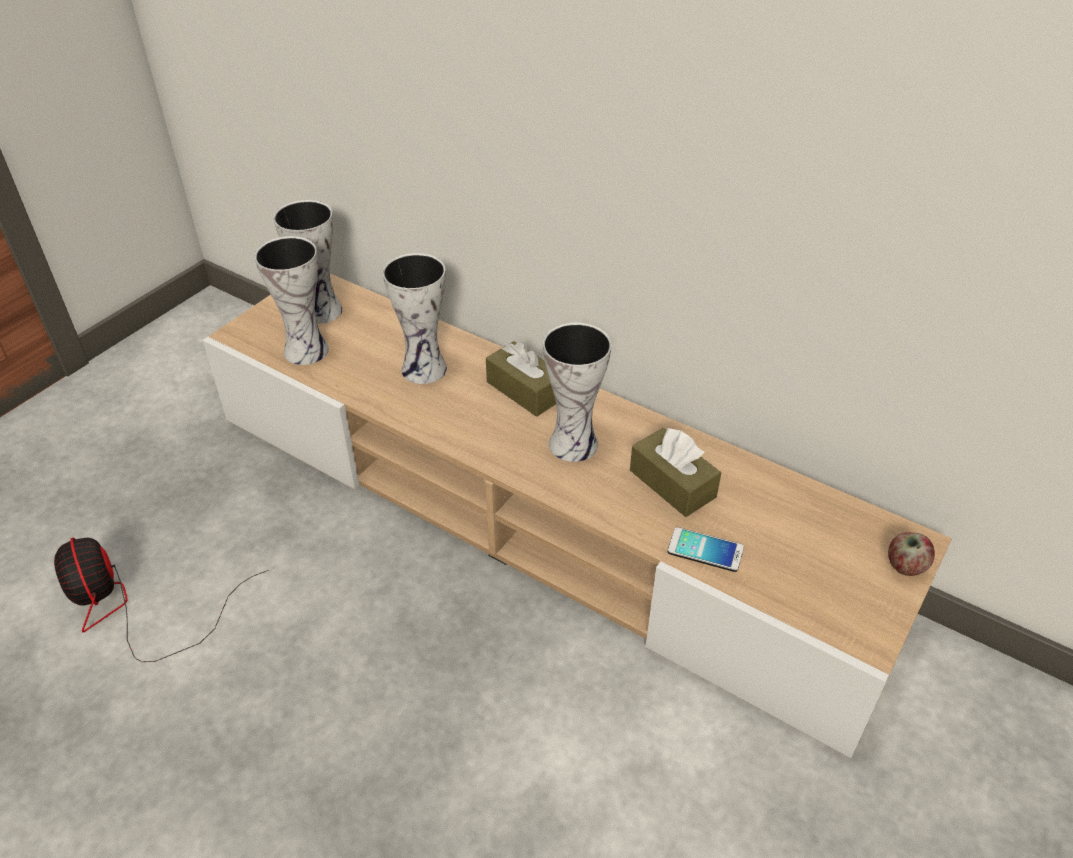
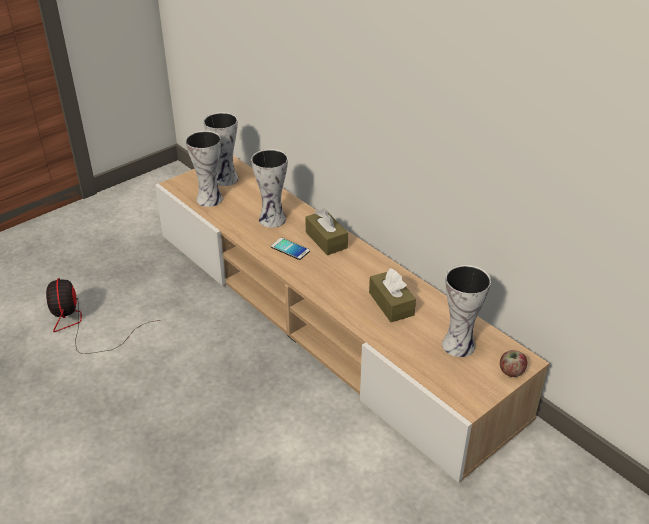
camera: 15 degrees right, 5 degrees down
vase [543,323,612,462] -> vase moved to [442,265,491,357]
phone [667,527,744,572] -> phone moved to [271,238,310,260]

